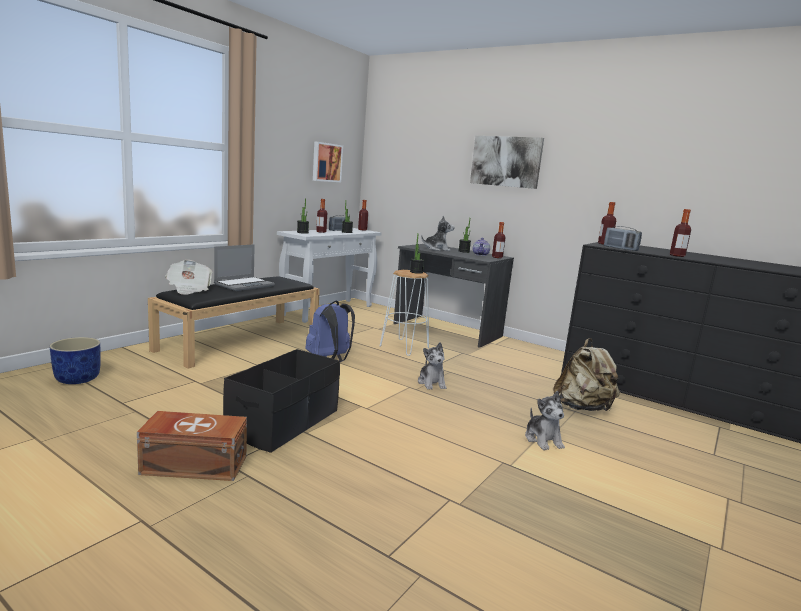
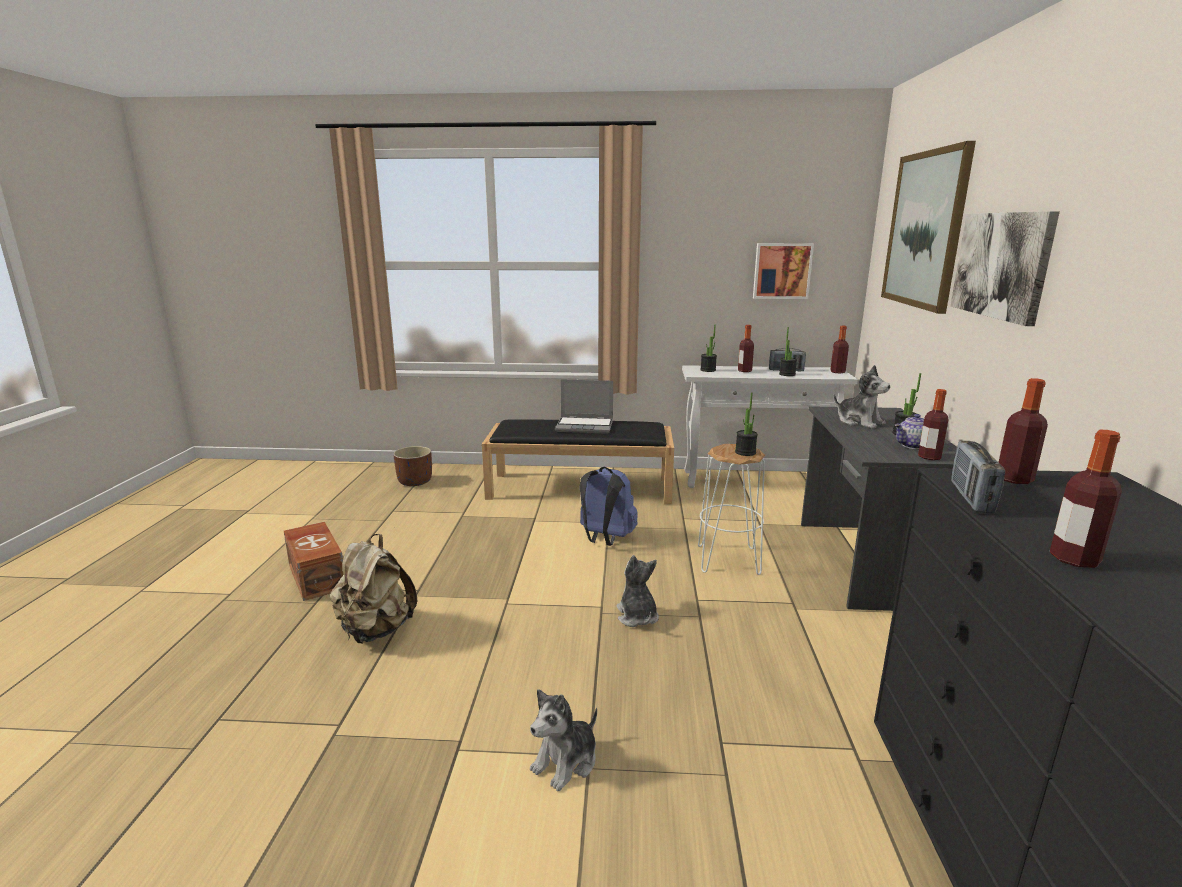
camera: 60 degrees right, 5 degrees up
blue planter [49,337,101,384] -> brown planter [393,446,432,486]
newspaper [165,260,212,295] -> none
black storage box [223,349,340,453] -> none
plush toy [418,342,446,389] -> plush toy turned 120 degrees clockwise [617,555,659,627]
beige backpack [553,338,620,411] -> beige backpack moved to [330,534,417,644]
none -> picture [881,141,976,314]

